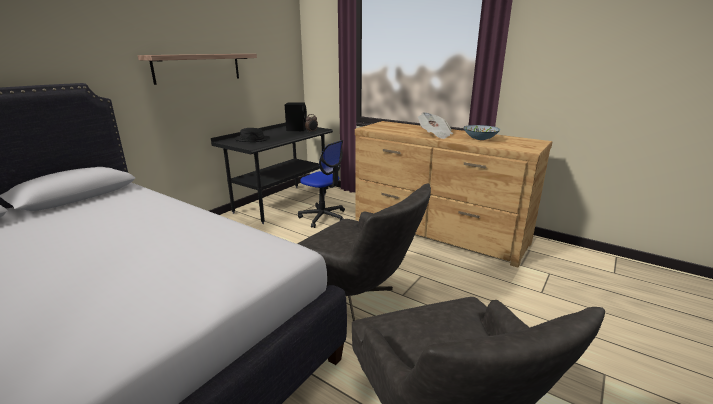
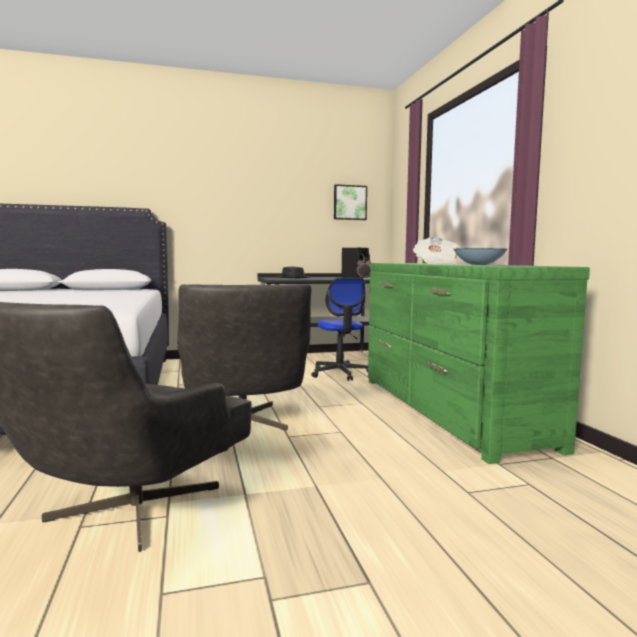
camera: 40 degrees right, 15 degrees down
shelf [138,54,257,85] -> none
brown dresser [355,121,552,268] -> green dresser [368,263,590,464]
none -> picture [334,184,367,220]

